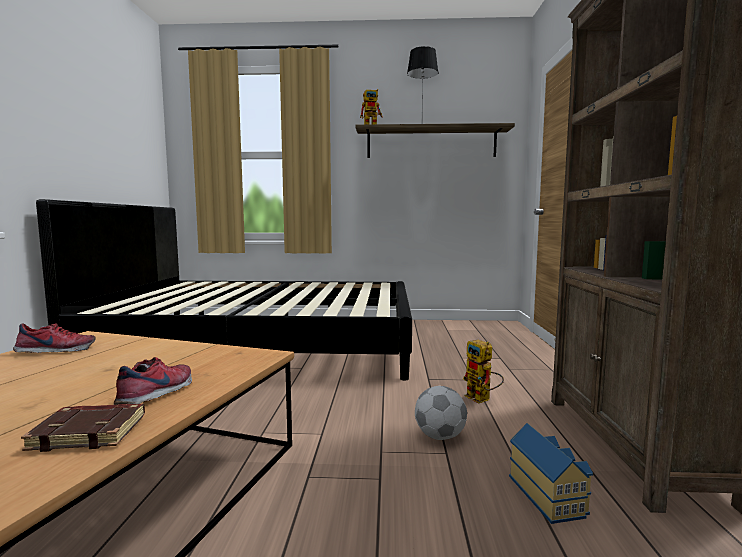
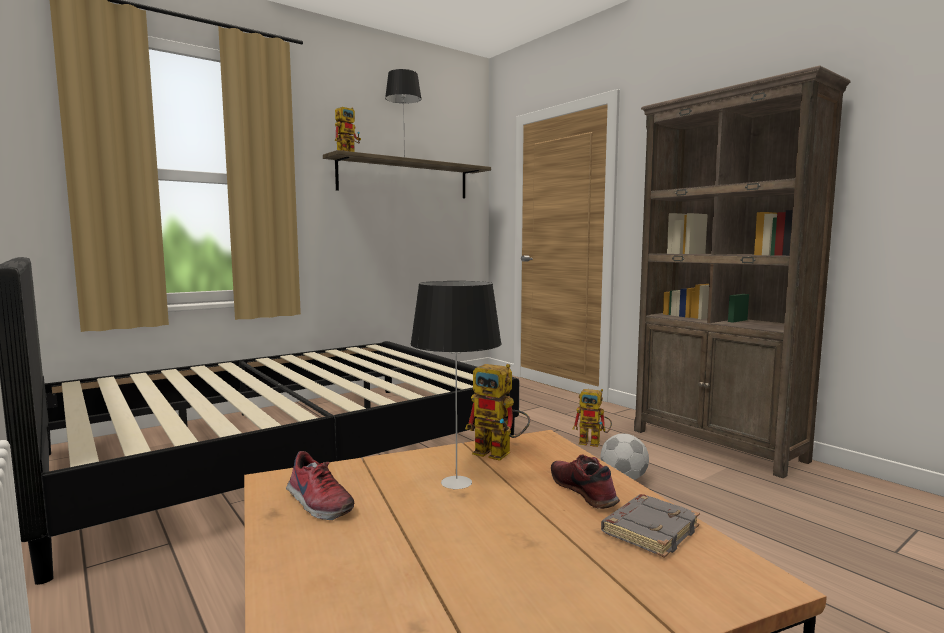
camera: 40 degrees left, 0 degrees up
shoe [13,323,96,353] -> shoe turned 105 degrees clockwise [286,451,354,520]
brown book [21,404,145,452] -> grey book [601,494,700,558]
toy house [509,423,593,524] -> none
none -> table lamp [411,281,502,489]
none -> toy robot [465,364,530,461]

